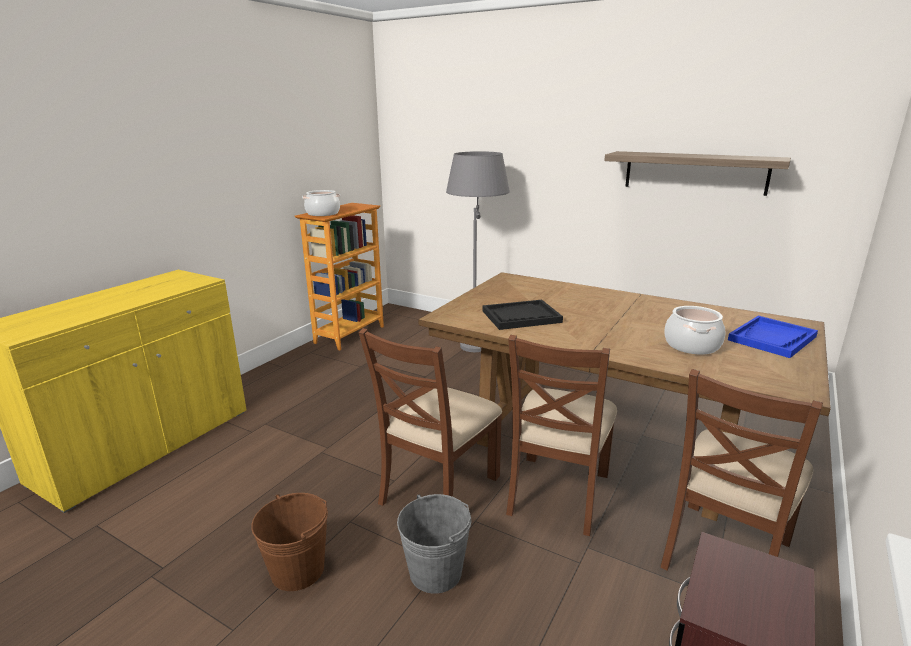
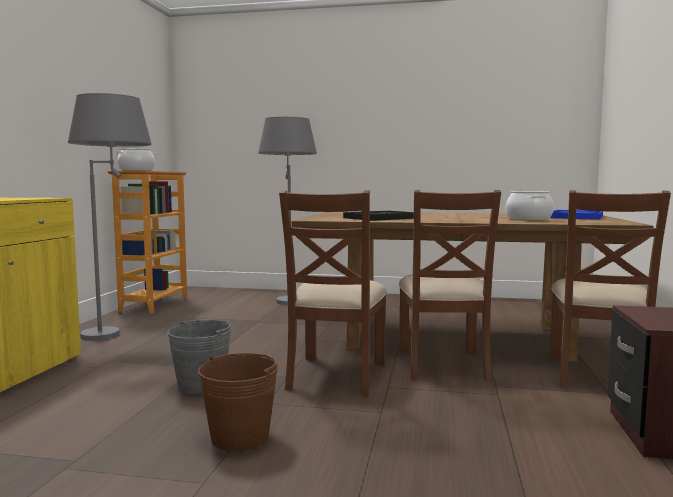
camera: 20 degrees left, 15 degrees down
grey bucket [397,494,471,594] -> grey bucket moved to [167,320,232,394]
shelf [604,151,791,196] -> none
none -> grey floor lamp [68,93,152,341]

